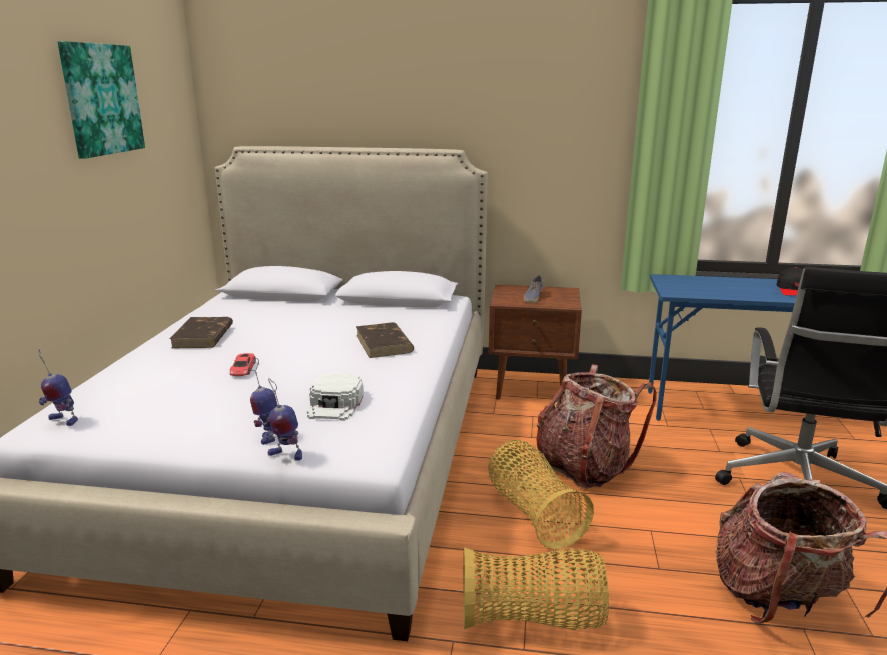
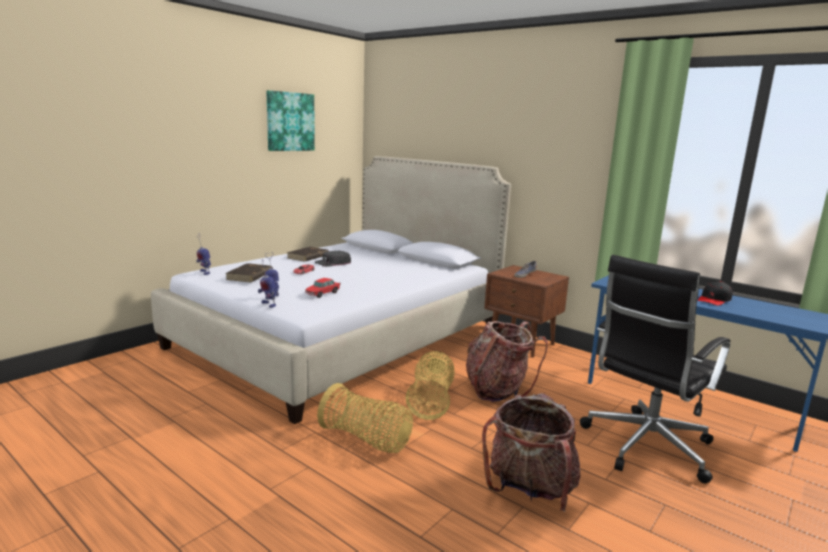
camera: 30 degrees right, 5 degrees down
white cap [307,373,364,421] -> toy car [305,278,340,298]
brown book [356,322,414,358] -> brown book moved to [226,263,273,282]
none -> black cap [315,250,351,267]

